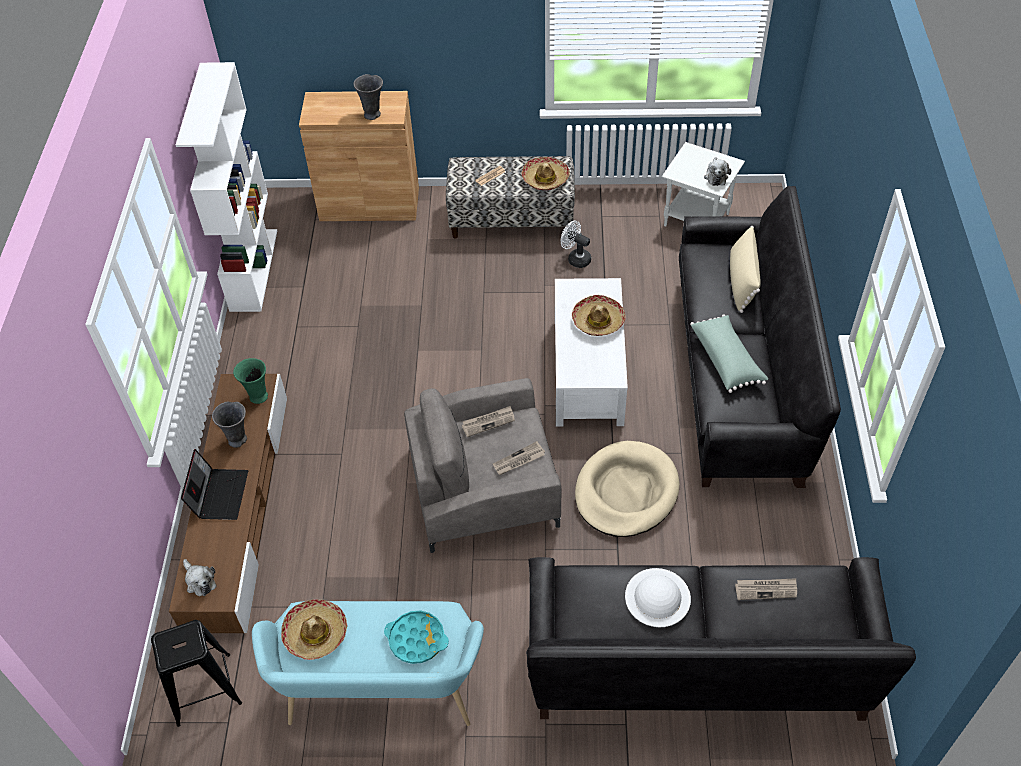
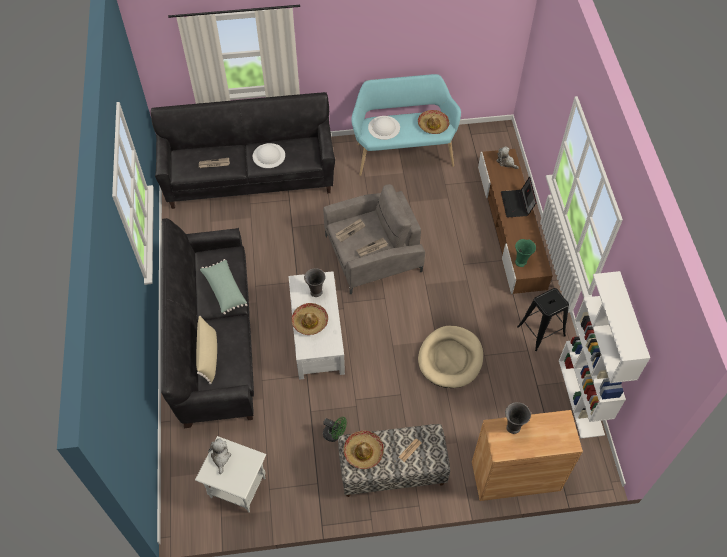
camera: 170 degrees right, 5 degrees up
black stool [151,620,242,727] -> black stool moved to [517,288,569,351]
grey vase [212,401,247,448] -> grey vase moved to [304,268,326,297]
turquoise tray [384,610,449,664] -> white hat [368,116,400,140]
white fan [561,221,591,268] -> green fan [323,417,347,442]
beige dog bed [575,441,679,537] -> beige dog bed moved to [418,326,483,388]

